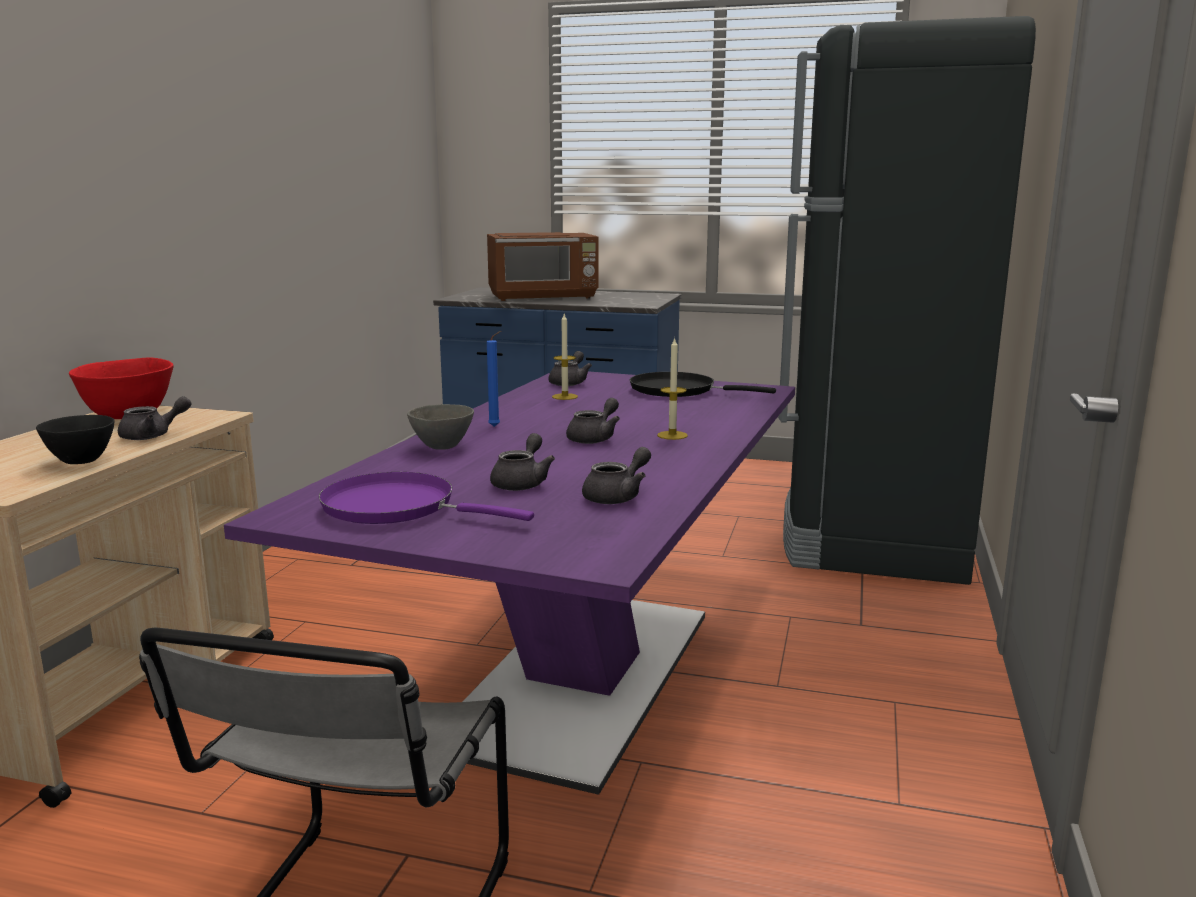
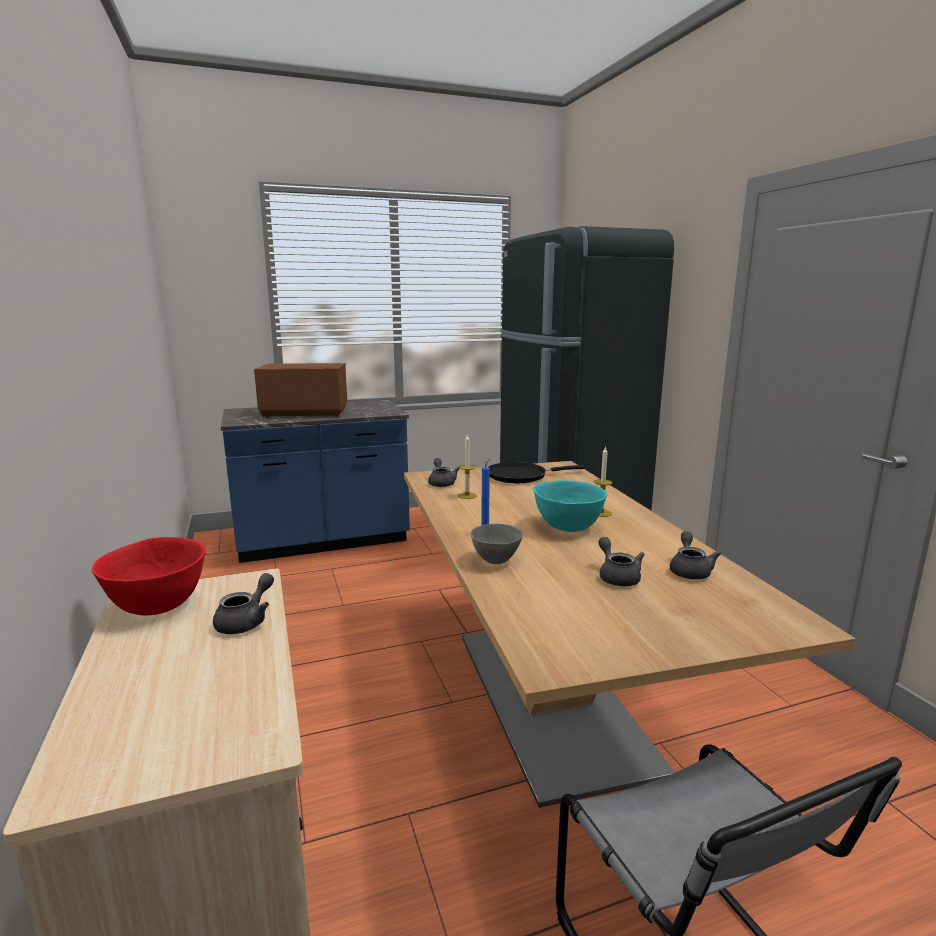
camera: 35 degrees left, 0 degrees up
black bowl [36,415,114,464] -> none
purple dining table [224,371,795,795] -> beige dining table [404,461,856,808]
purple frying pan [319,472,534,524] -> none
brown microwave [487,232,598,301] -> brown microwave turned 135 degrees counterclockwise [254,363,347,418]
grey teapot [566,398,620,444] -> turquoise bowl [533,480,607,532]

